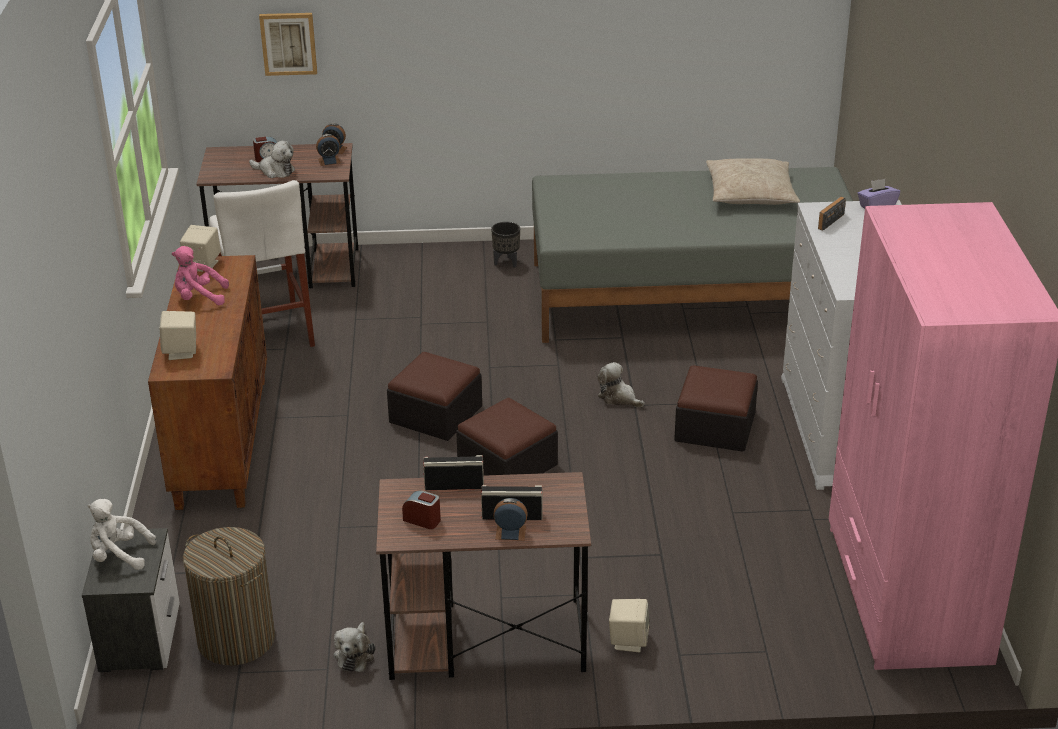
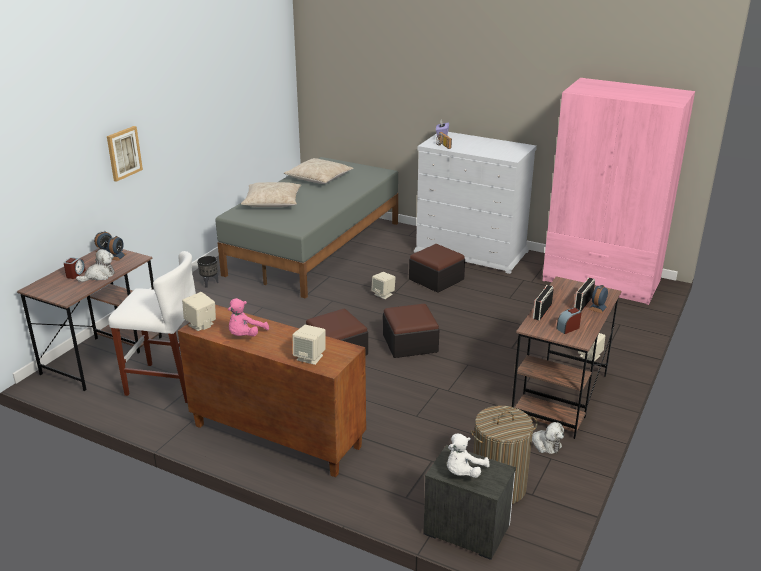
camera: 60 degrees left, 5 degrees down
picture [259,13,317,76] -> picture moved to [107,126,143,182]
plush toy [597,362,645,408] -> beige speaker [371,272,395,299]
none -> beige pillow [241,182,301,207]

